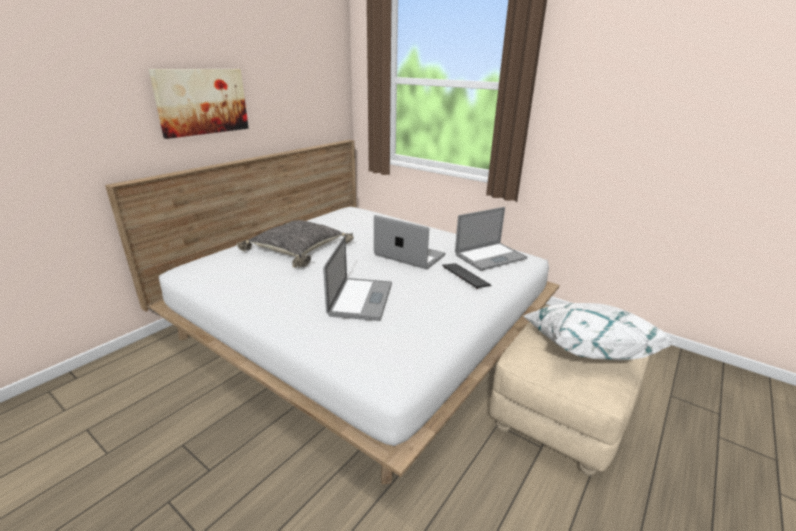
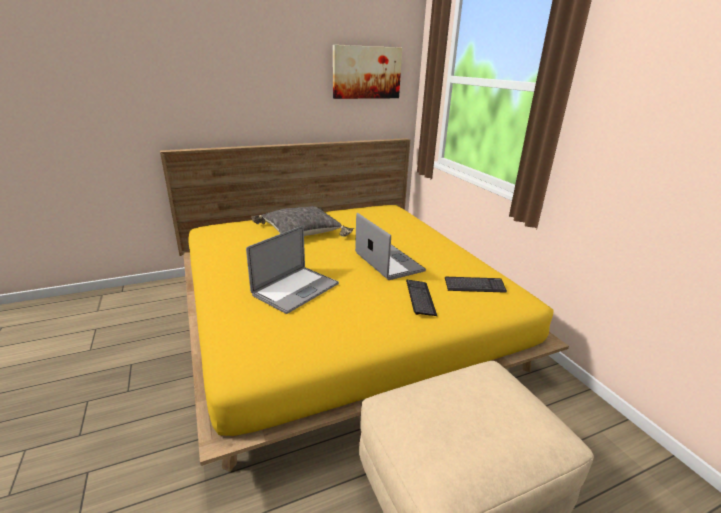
camera: 30 degrees right, 0 degrees up
white bed [105,140,560,484] -> yellow bed [160,138,569,472]
picture [149,69,249,139] -> picture moved to [333,45,402,99]
laptop [455,207,527,271] -> keyboard [445,277,507,293]
white pillow [523,303,676,360] -> none

